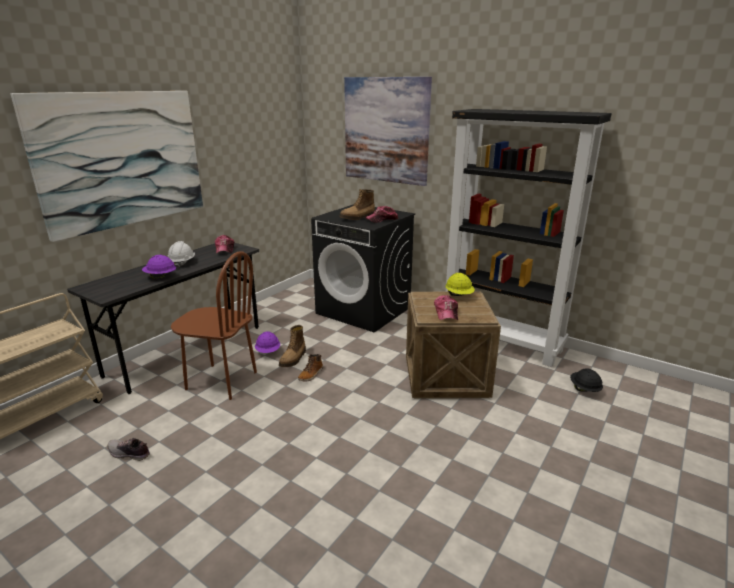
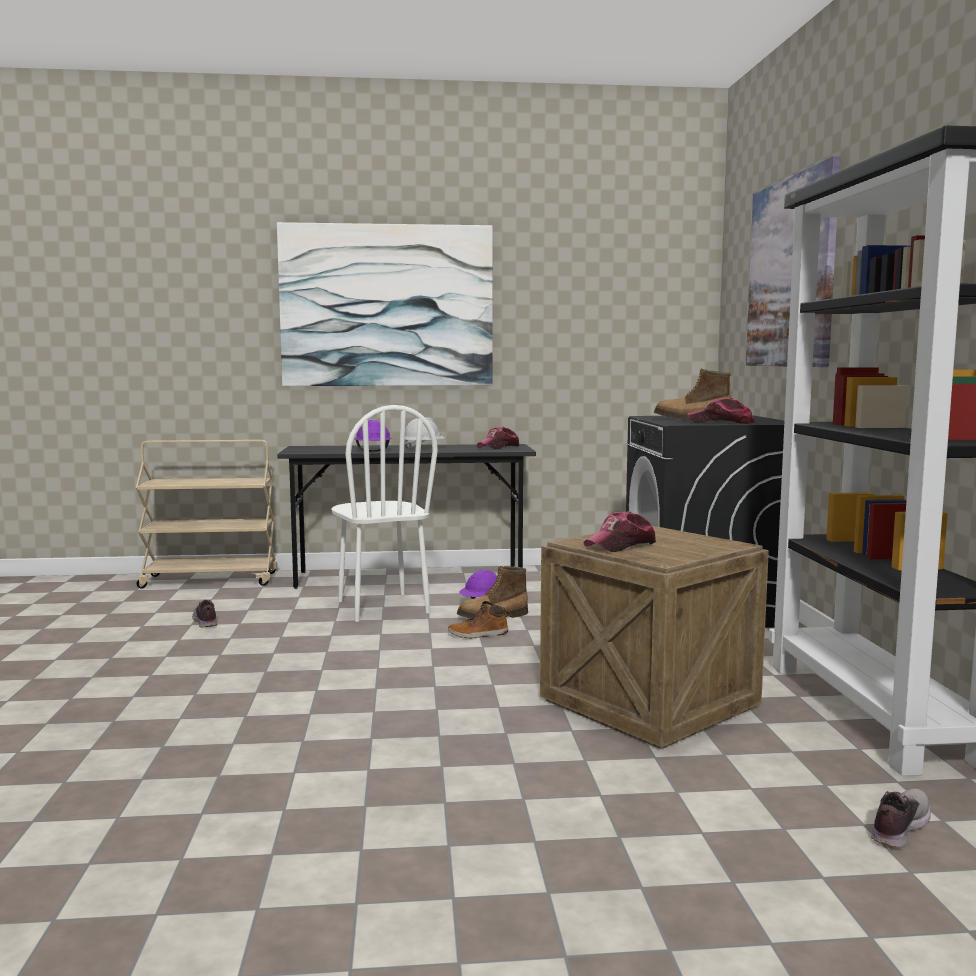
camera: 50 degrees right, 15 degrees down
brown chair [171,251,257,400] -> white chair [331,405,438,622]
yellow hard hat [446,273,475,296] -> none
black hard hat [570,368,603,392] -> shoe [871,788,931,848]

